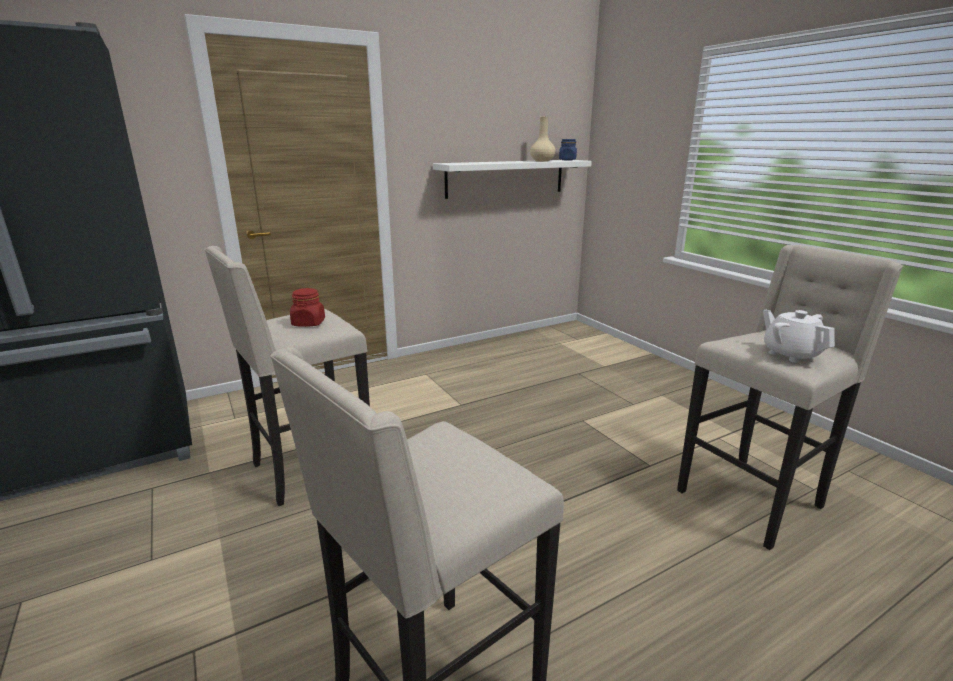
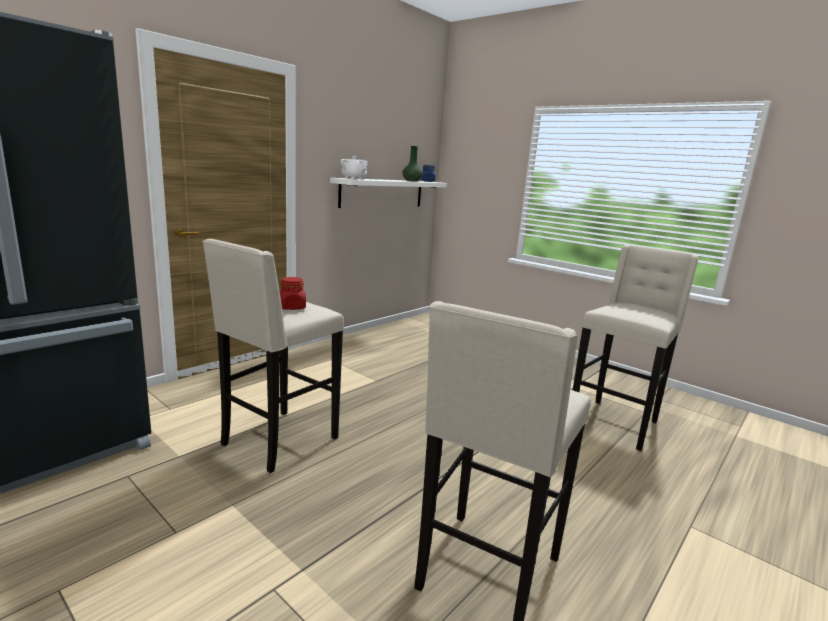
camera: 20 degrees left, 5 degrees down
beige vase [530,117,556,162] -> green vase [402,146,423,182]
white teapot [763,310,835,363] -> white teapot moved to [341,156,368,180]

